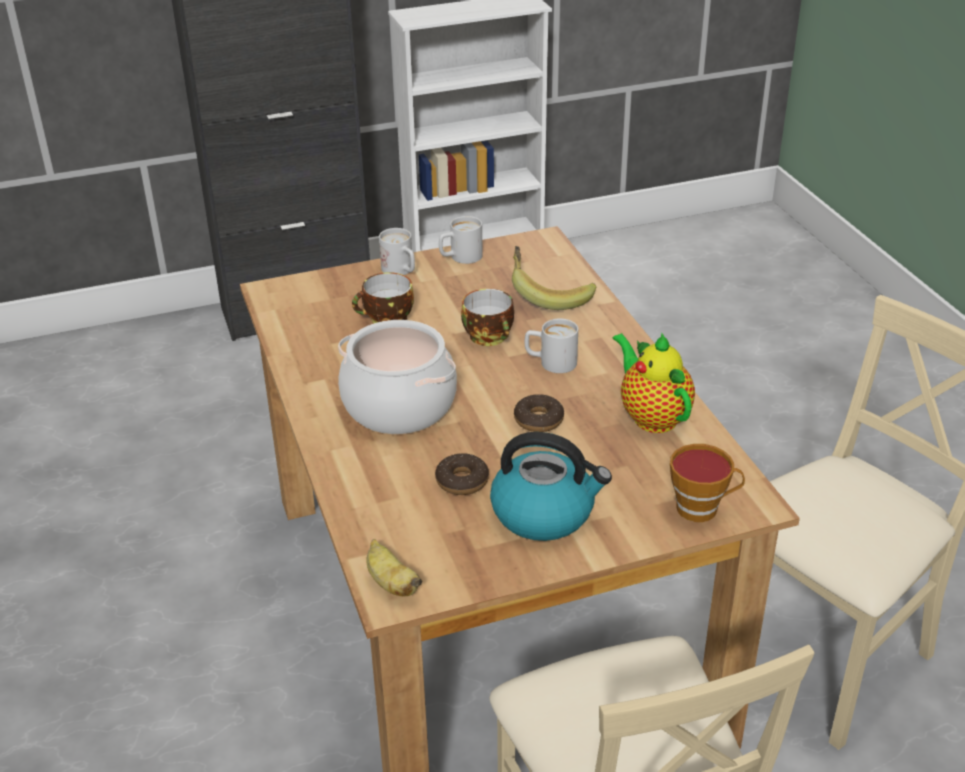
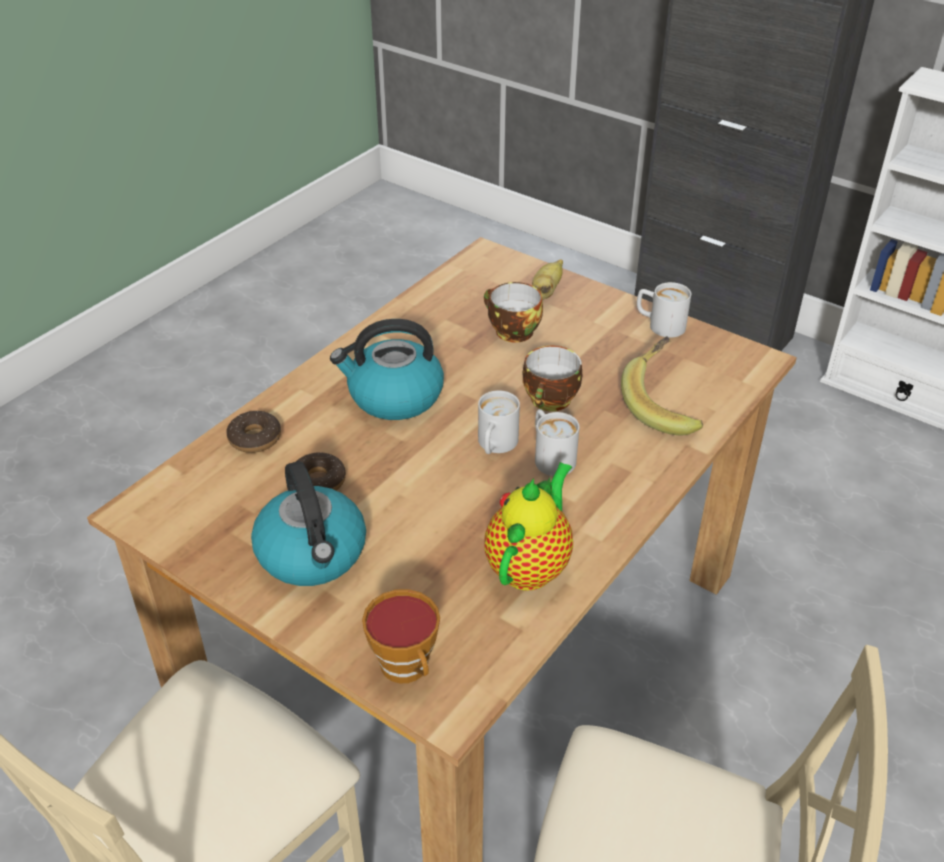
camera: 55 degrees right, 5 degrees up
cooking pot [338,320,457,434] -> kettle [330,319,444,420]
banana [366,539,422,596] -> banana moved to [532,259,563,299]
white mug [379,228,415,275] -> white mug moved to [478,390,520,454]
donut [514,394,564,432] -> donut moved to [226,411,281,453]

